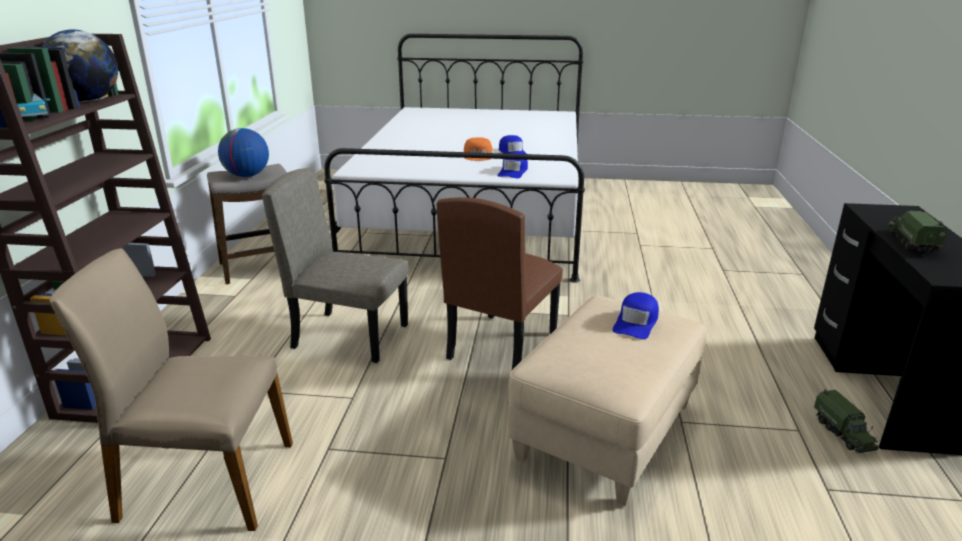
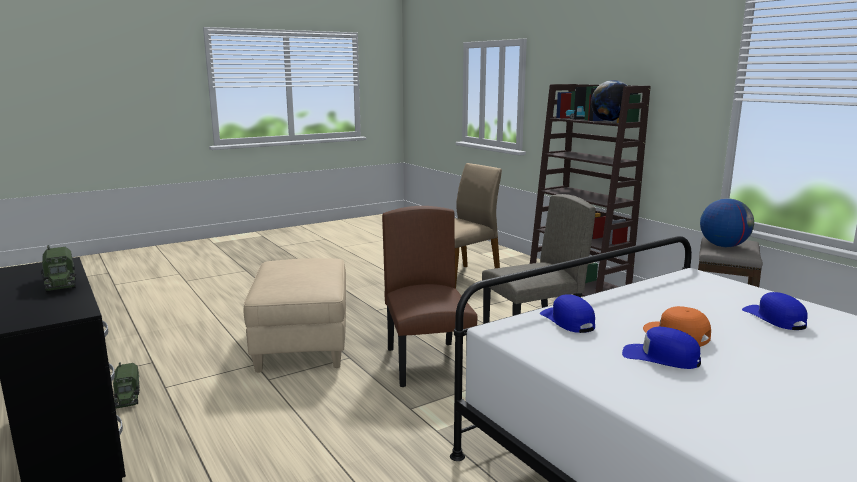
camera: 140 degrees right, 10 degrees down
blue cap [613,292,659,339] -> blue cap moved to [742,292,808,330]
toy truck [814,389,879,453] -> toy truck turned 150 degrees counterclockwise [113,363,140,409]

